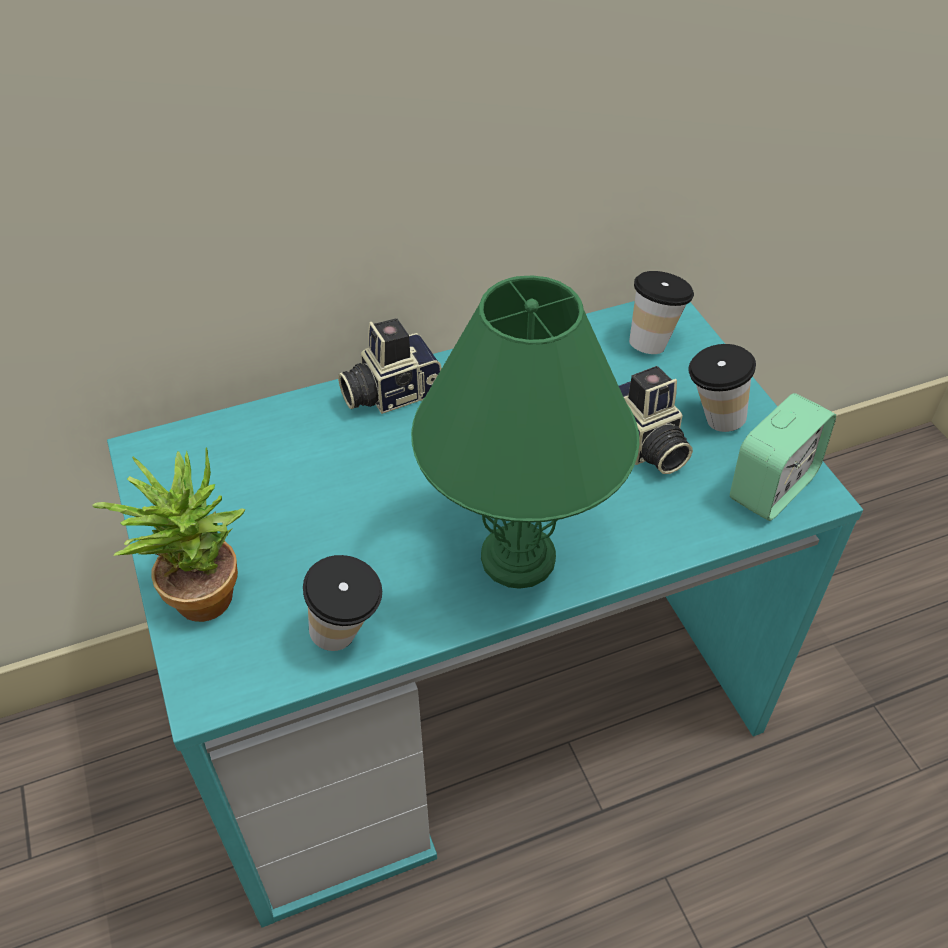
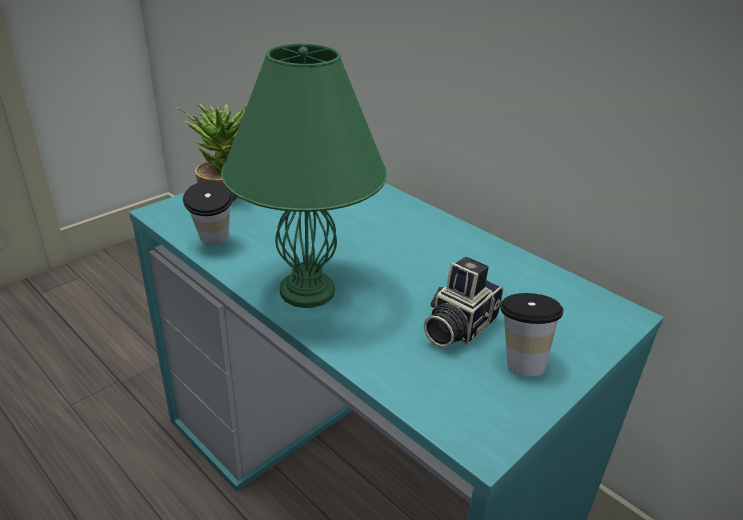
camera: 65 degrees right, 15 degrees down
camera [338,318,442,414] -> none
cup [629,271,694,354] -> none
alarm clock [730,393,836,521] -> none

